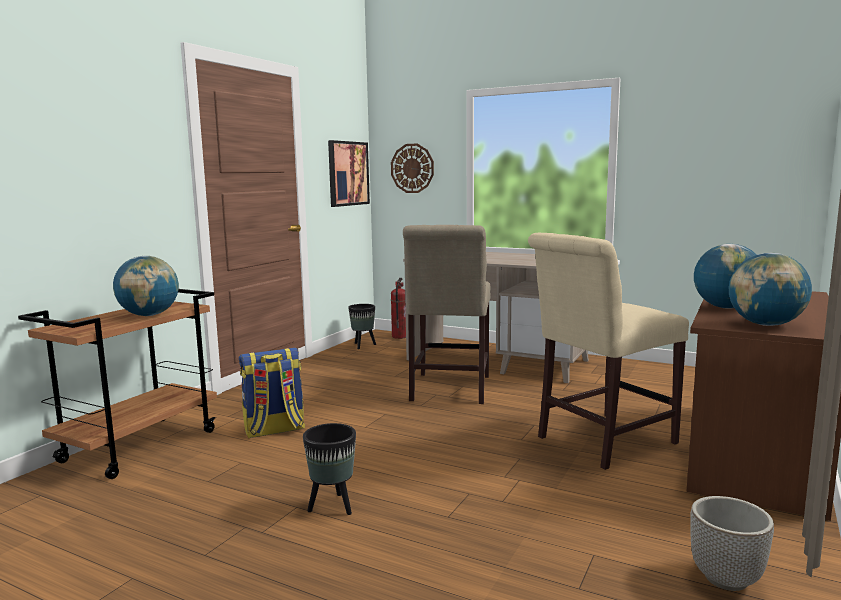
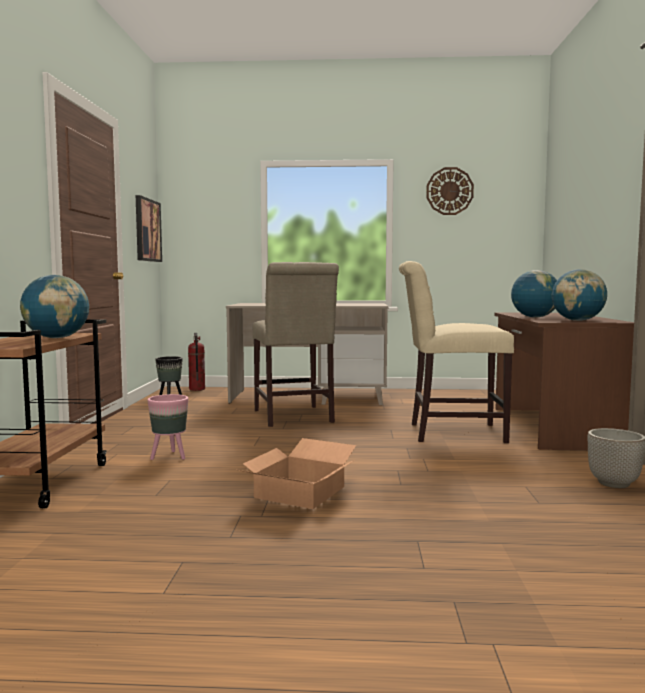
camera: 25 degrees left, 5 degrees down
backpack [239,348,305,439] -> pink planter [147,394,188,460]
black planter [303,423,356,515] -> cardboard box [235,438,356,509]
wall clock [391,143,434,193] -> wall clock moved to [426,167,474,215]
beige chair [528,233,689,470] -> beige chair turned 60 degrees clockwise [399,261,514,443]

